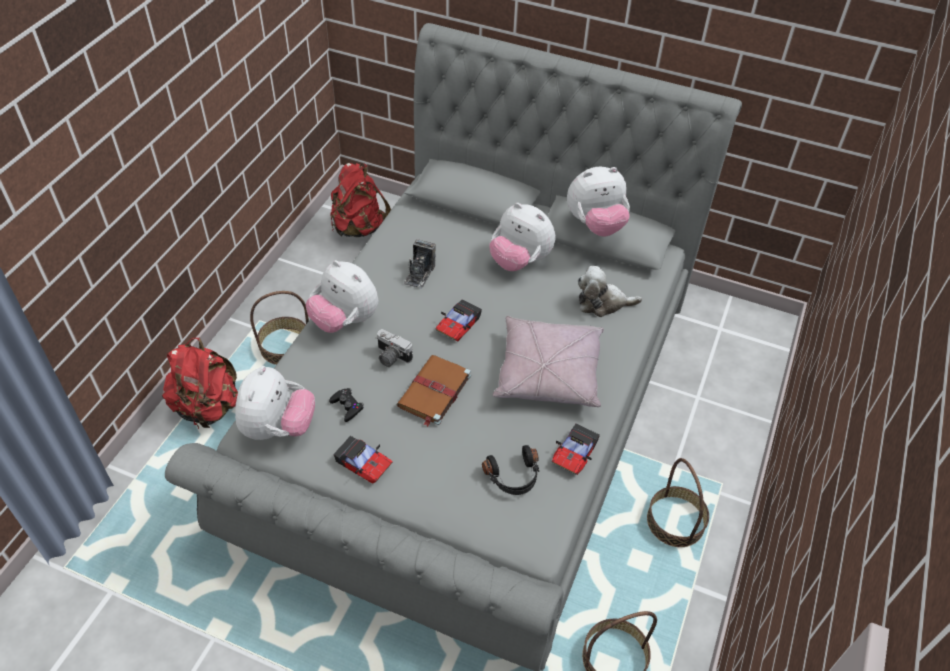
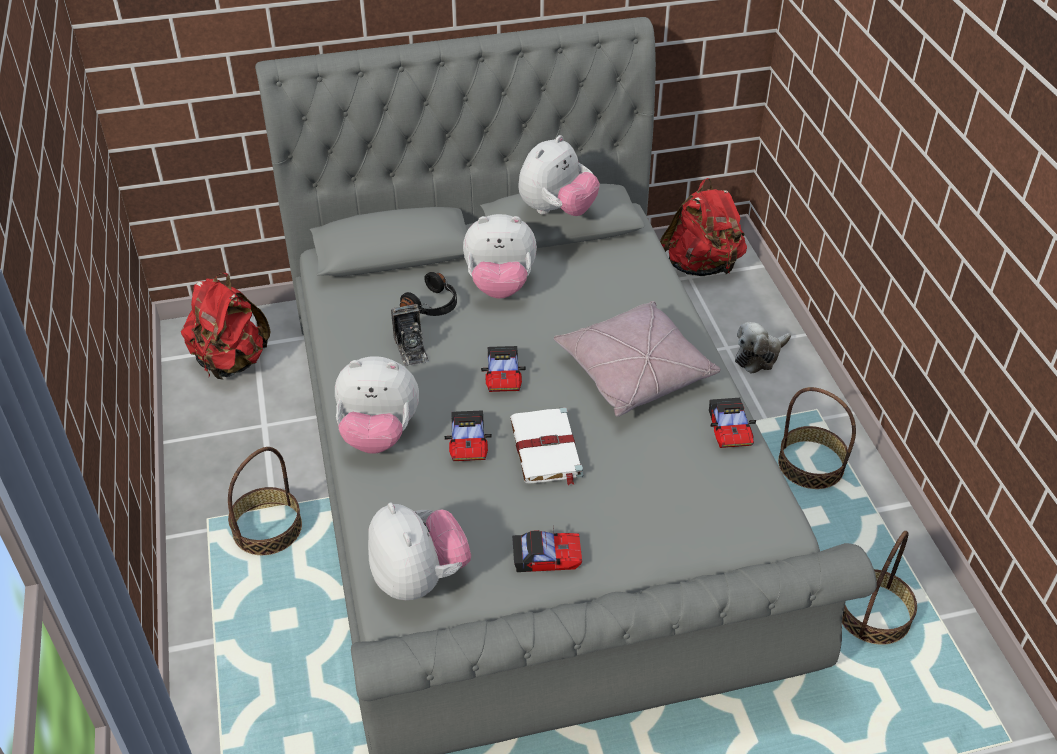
camera: 35 degrees left, 5 degrees down
red backpack [162,338,238,429] -> red backpack moved to [660,178,747,276]
black game controller [329,388,364,422] -> none
camera [376,329,413,367] -> toy car [445,410,491,461]
brown book [397,355,471,427] -> white book [510,407,583,485]
black headphones [482,445,539,495] -> black headphones moved to [400,272,457,316]
plush toy [578,266,642,317] -> plush toy moved to [735,322,791,374]

